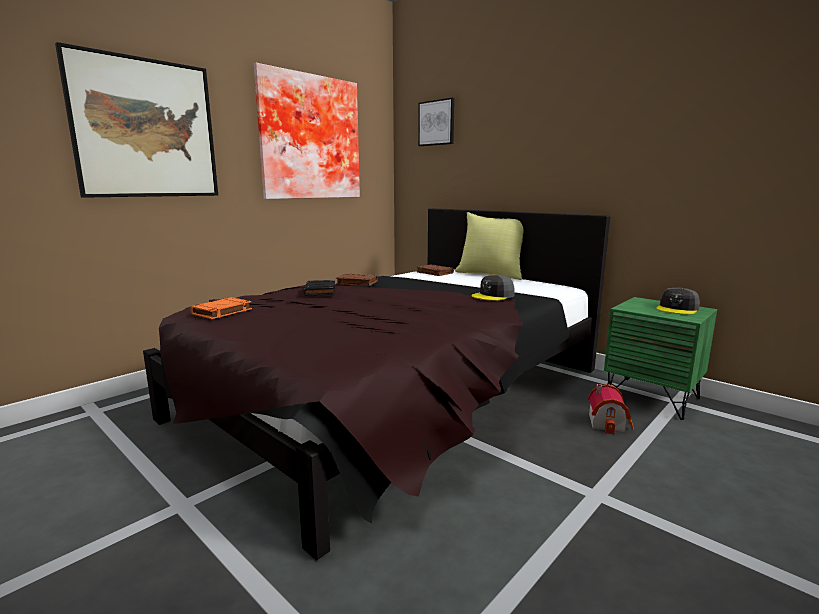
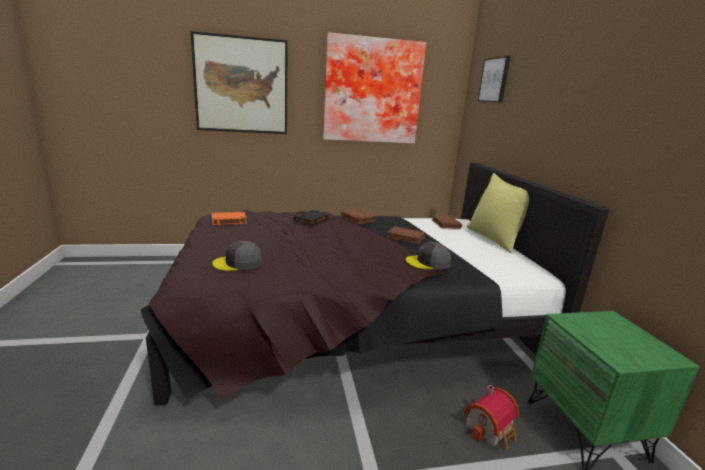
camera: 35 degrees right, 5 degrees up
grey cap [656,288,700,315] -> grey cap moved to [212,241,262,271]
none -> brown book [387,226,425,244]

